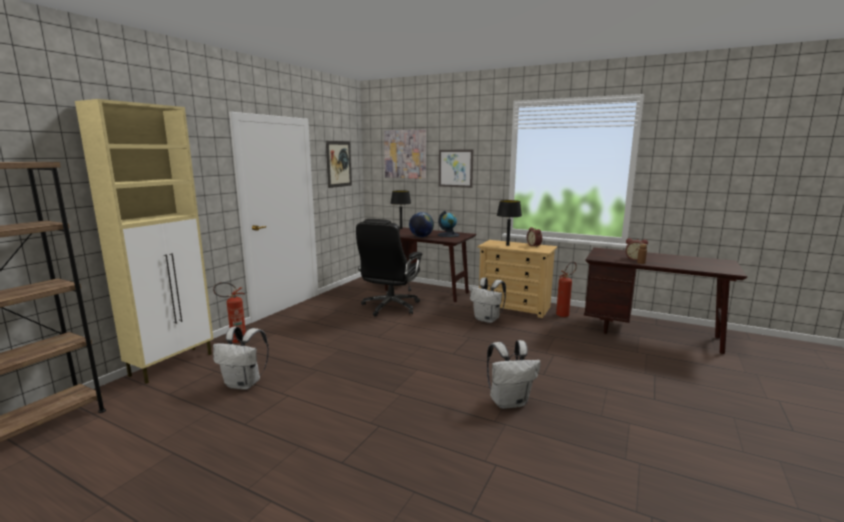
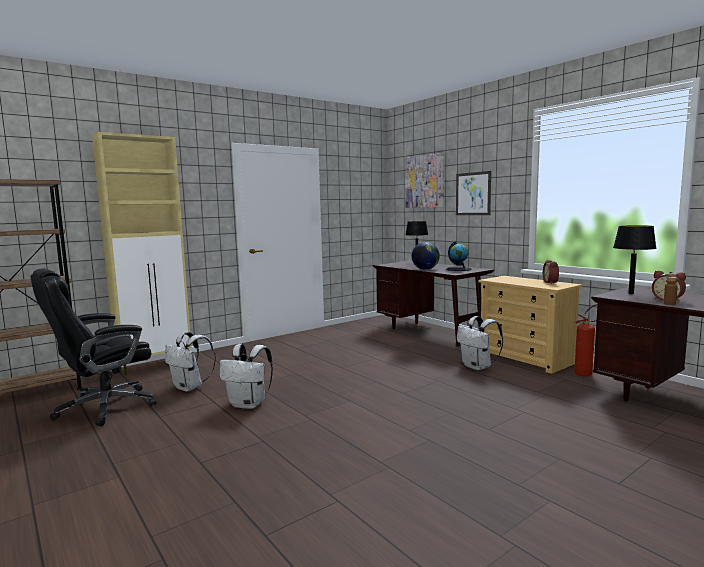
camera: 25 degrees right, 5 degrees down
fire extinguisher [213,282,246,343] -> none
picture [326,141,352,188] -> none
black office chair [356,219,422,317] -> black office chair moved to [31,268,157,426]
white backpack [487,340,541,409] -> white backpack moved to [220,344,273,409]
black table lamp [497,200,522,246] -> black table lamp moved to [613,225,657,294]

